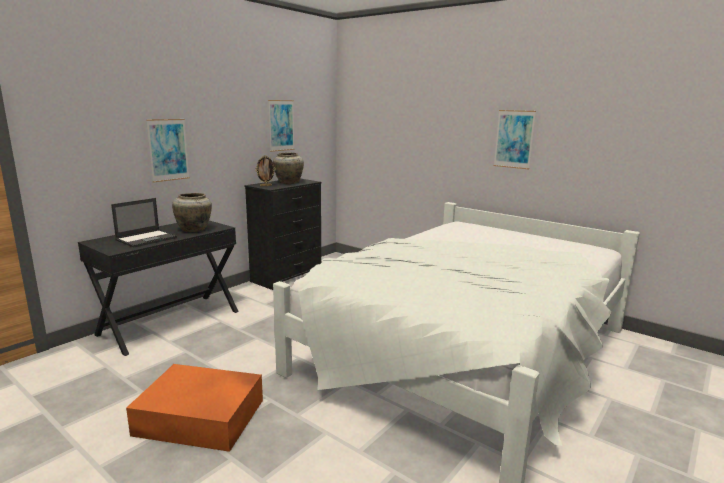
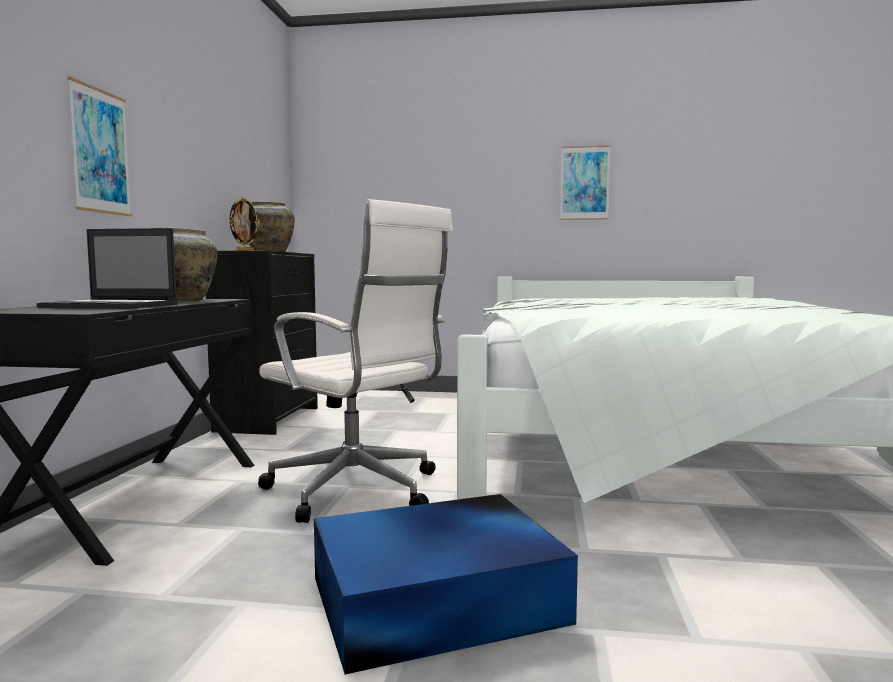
camera: 30 degrees left, 10 degrees down
laptop [111,198,177,247] -> laptop turned 90 degrees clockwise [36,228,177,309]
orange storage box [126,364,263,452] -> blue storage box [314,494,578,674]
picture [268,100,295,152] -> none
none -> white office chair [258,199,453,523]

